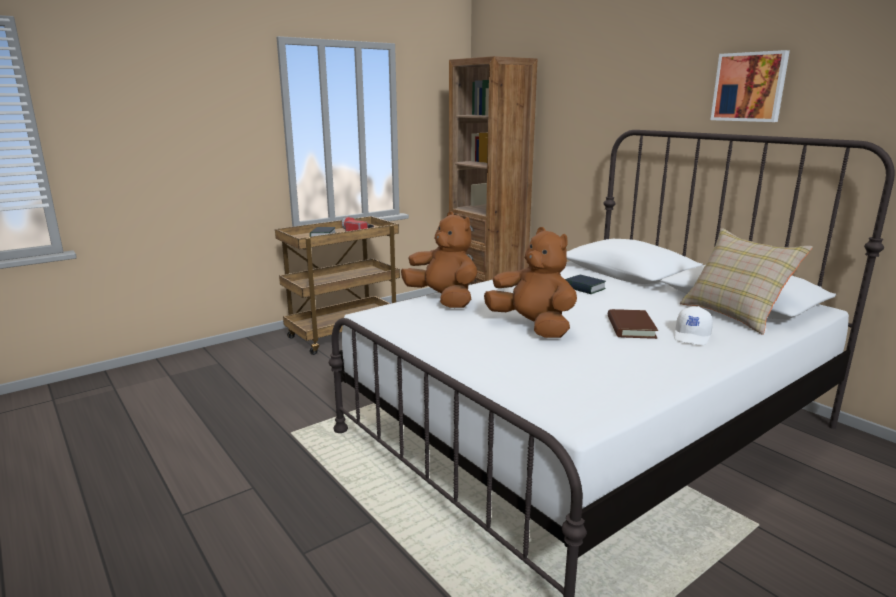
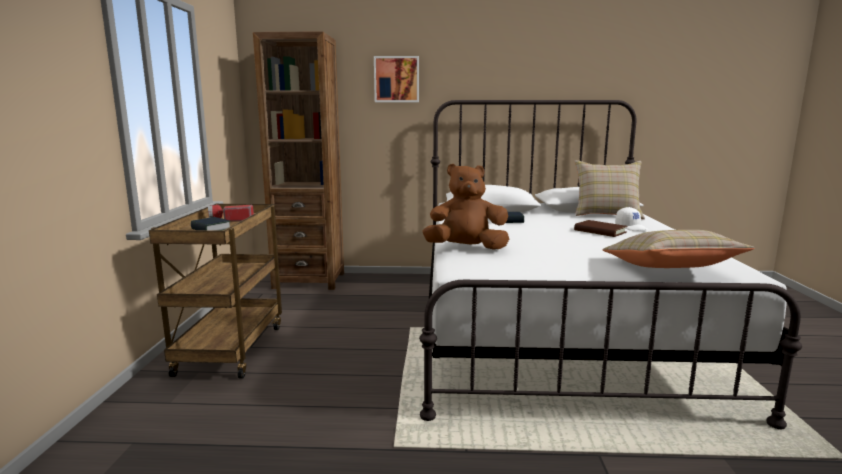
camera: 50 degrees left, 5 degrees down
brown plush toy [484,227,577,338] -> none
picture [710,50,790,122] -> picture moved to [374,56,419,102]
none -> beige pillow [602,230,755,268]

